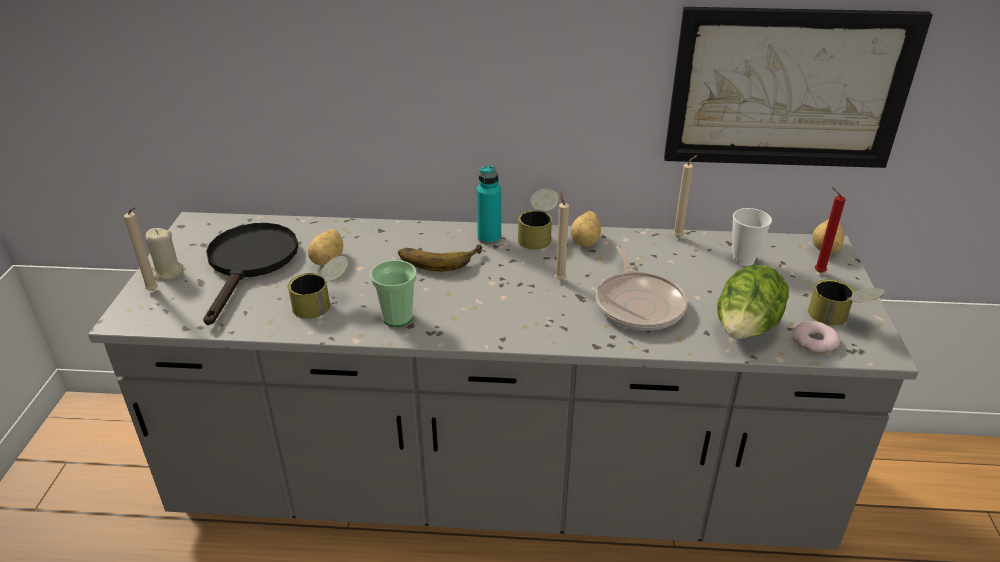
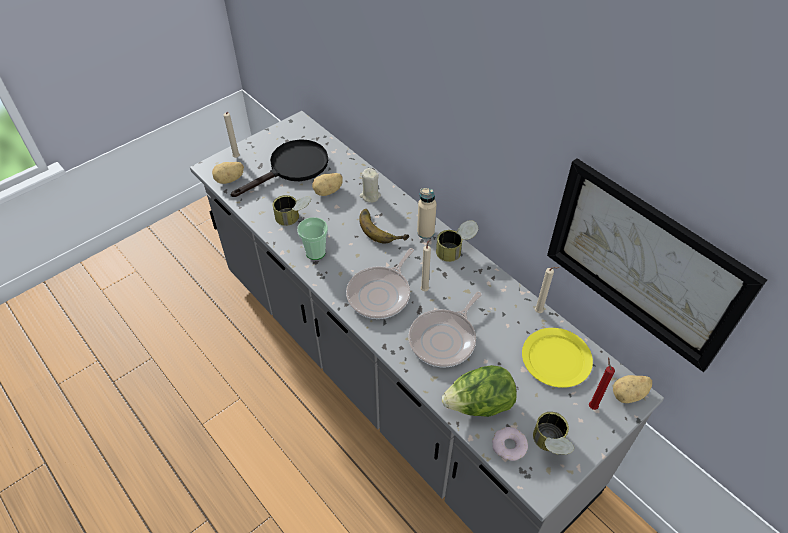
camera: 45 degrees right, 15 degrees up
beige candle [146,228,183,280] -> beige candle moved to [359,168,381,203]
turquoise bottle [477,165,501,245] -> beige bottle [417,188,437,239]
potato [571,211,601,247] -> potato moved to [212,162,244,184]
cup [732,208,772,266] -> yellow plate [522,328,593,388]
none -> frying pan [346,248,414,319]

